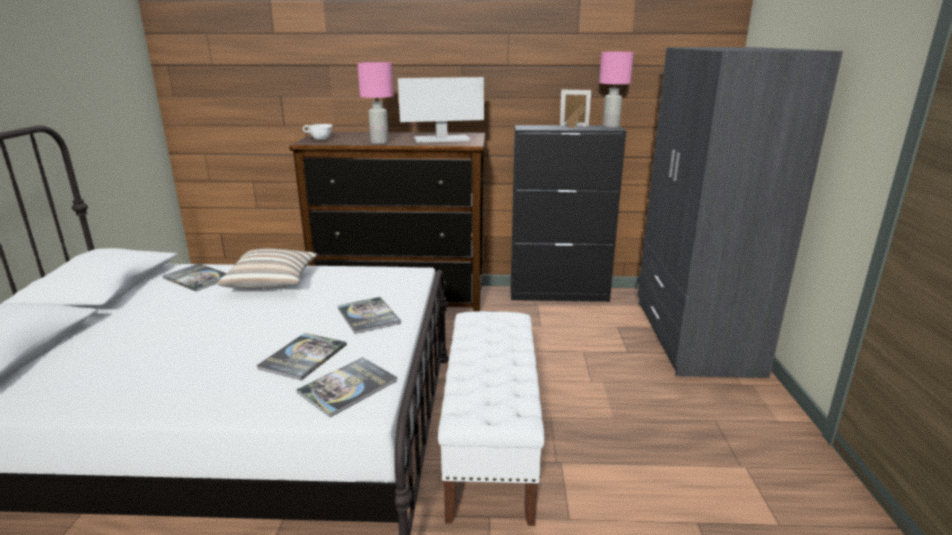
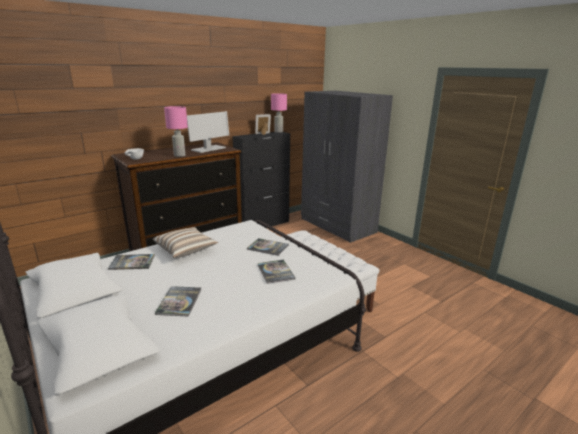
camera: 40 degrees left, 0 degrees up
book [296,357,397,417] -> book moved to [155,286,202,317]

